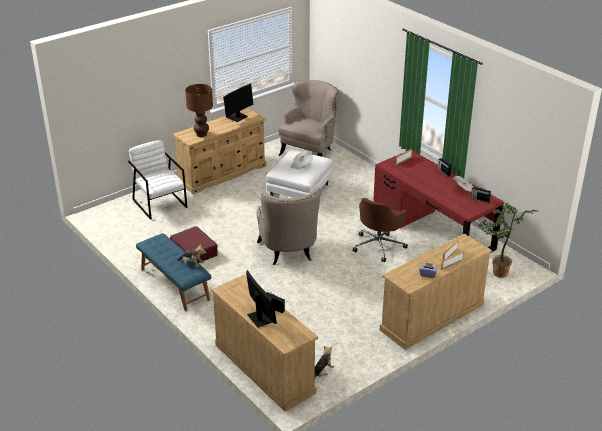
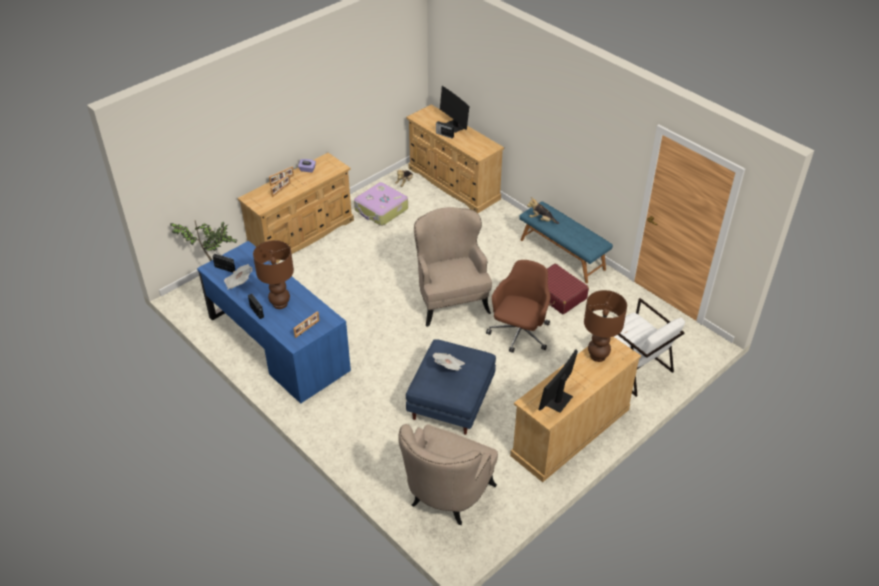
camera: 175 degrees right, 10 degrees up
white ottoman [266,150,333,198] -> blue ottoman [406,339,496,435]
brown office chair [353,198,408,262] -> brown office chair moved to [486,260,550,353]
red desk [373,150,504,252] -> blue desk [197,241,351,404]
none -> brown table lamp [253,240,294,309]
none -> suitcase [354,182,408,226]

